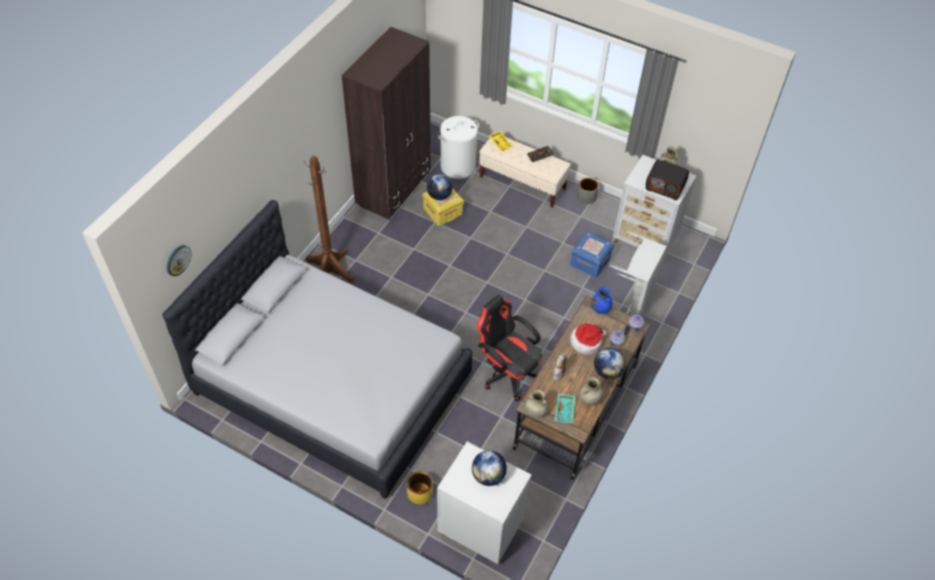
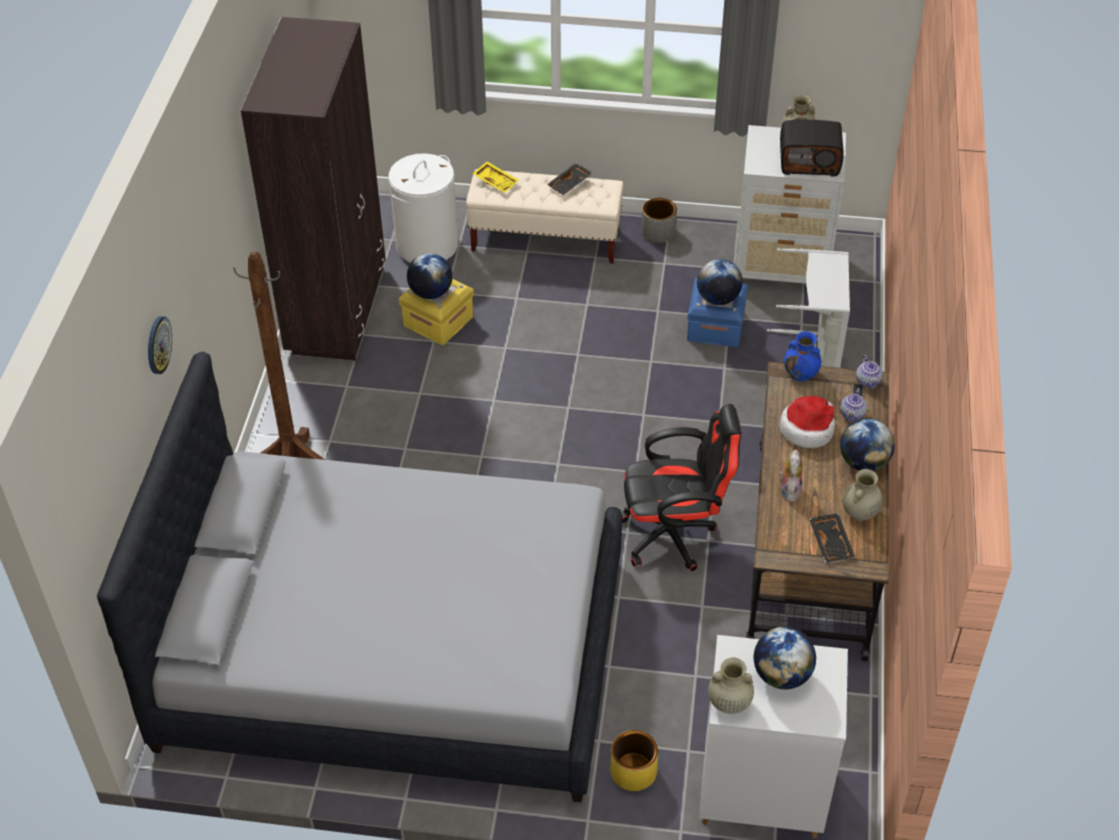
camera: 20 degrees left, 5 degrees down
wall clock [167,245,191,276] -> wall clock moved to [148,316,172,374]
black office chair [477,295,542,402] -> black office chair turned 150 degrees clockwise [621,404,741,571]
beige vase [525,390,549,418] -> beige vase moved to [708,657,754,714]
turquoise tray [555,393,576,423] -> black tray [809,513,855,563]
none -> globe [697,259,743,305]

